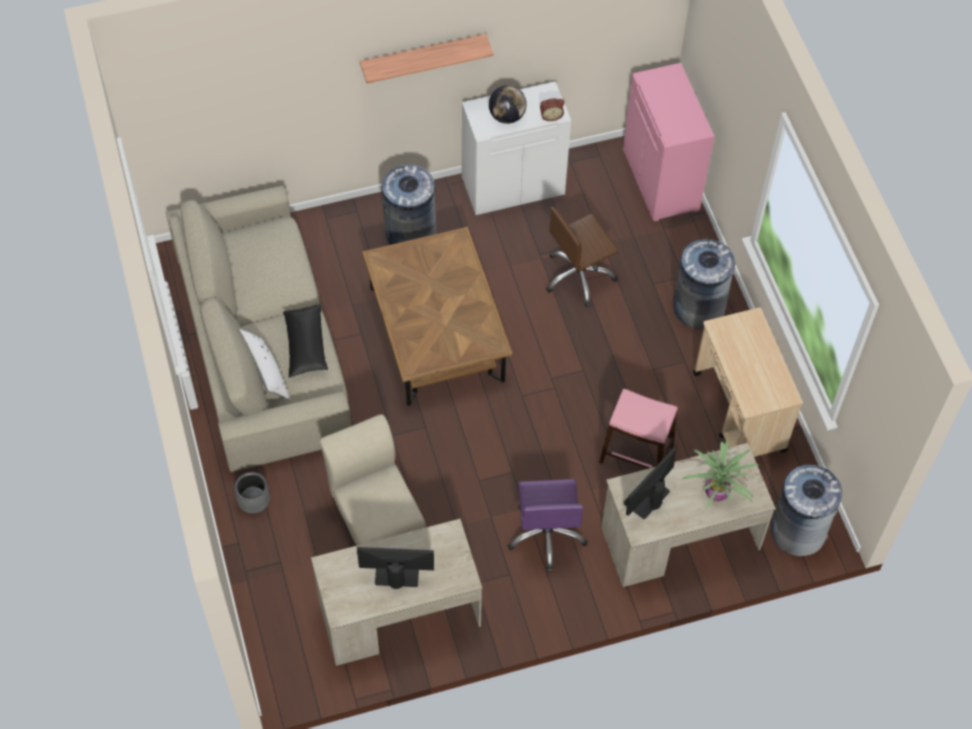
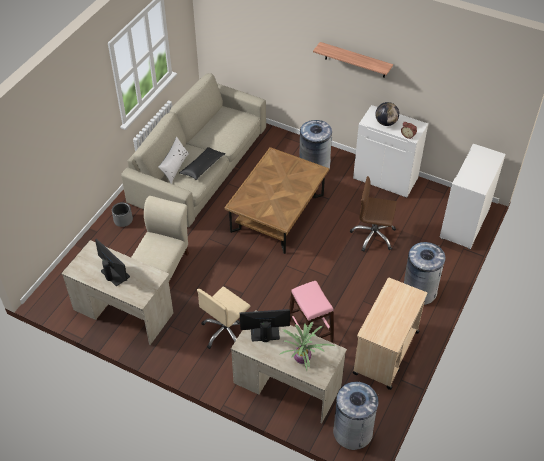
camera: 45 degrees right, 10 degrees down
purple office chair [508,479,588,572] -> beige office chair [197,286,250,349]
pink cabinet [623,63,714,222] -> white cabinet [440,144,506,250]

